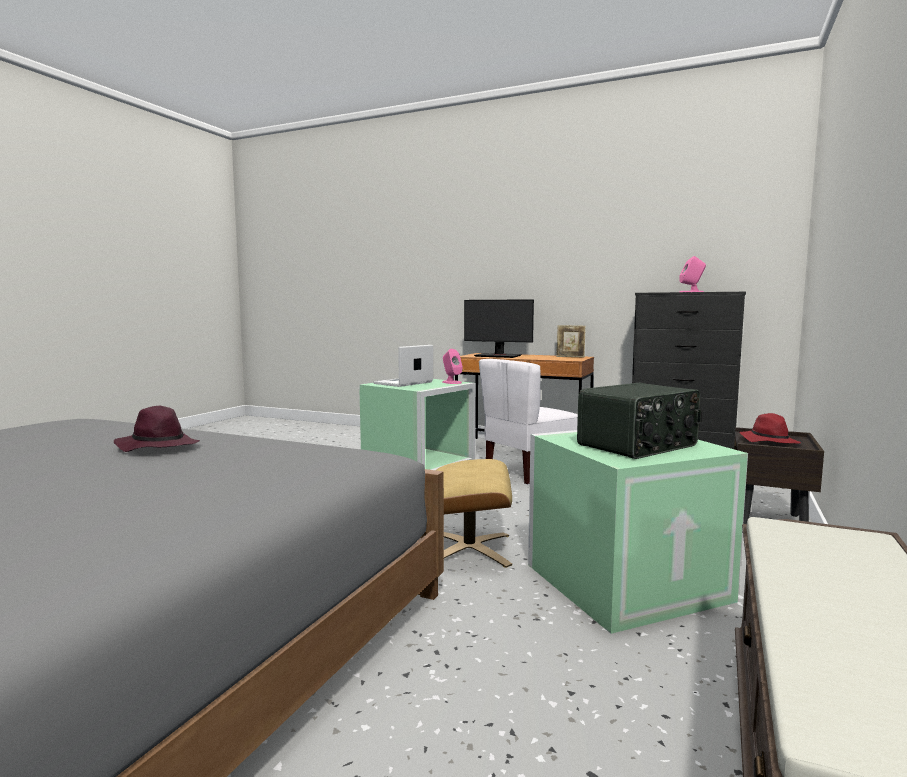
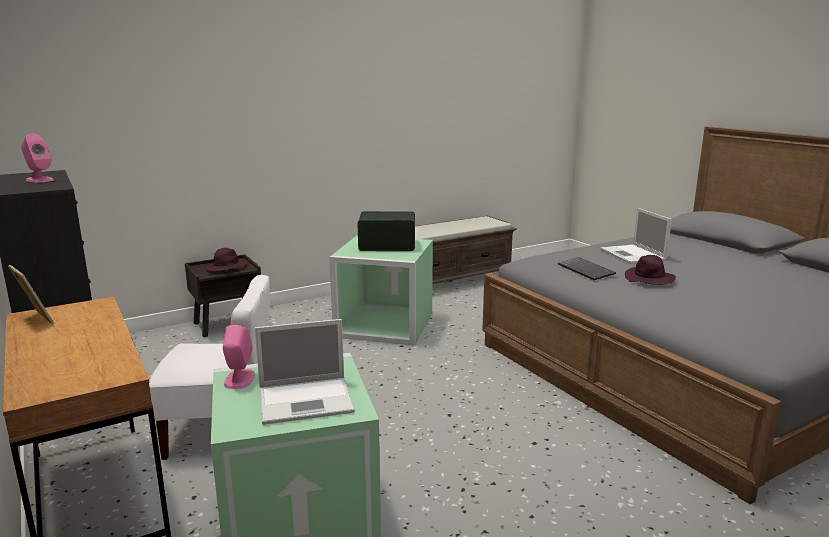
camera: 145 degrees left, 10 degrees up
beige ottoman [436,459,512,568] -> none
monitor [464,299,534,358] -> none
red hat [739,413,801,444] -> purple hat [205,248,247,271]
none -> keyboard [558,257,616,280]
none -> laptop [600,208,672,264]

